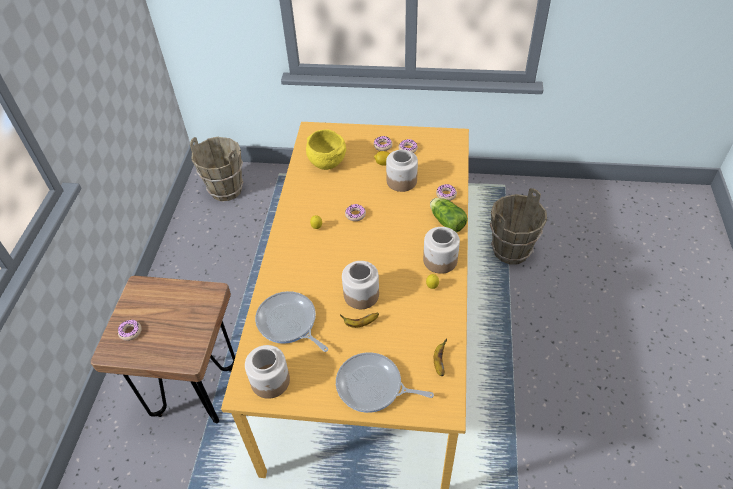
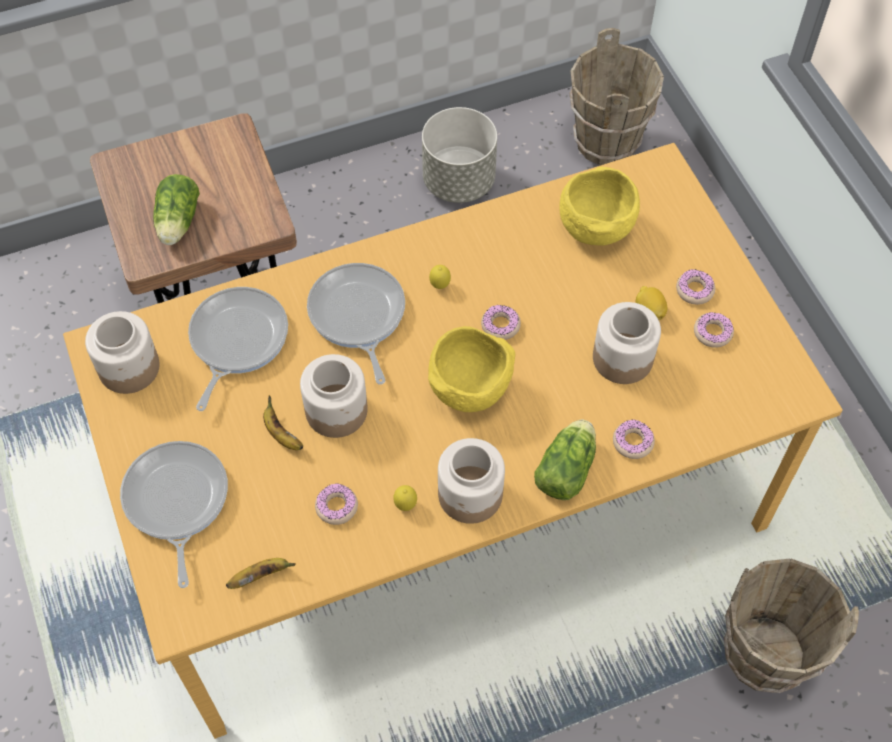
camera: 60 degrees right, 10 degrees up
donut [118,320,142,341] -> donut moved to [315,483,358,525]
none -> lettuce [153,174,200,245]
none -> frying pan [307,263,405,384]
none -> grey planter [422,107,497,203]
none -> yellow bowl [428,326,515,412]

